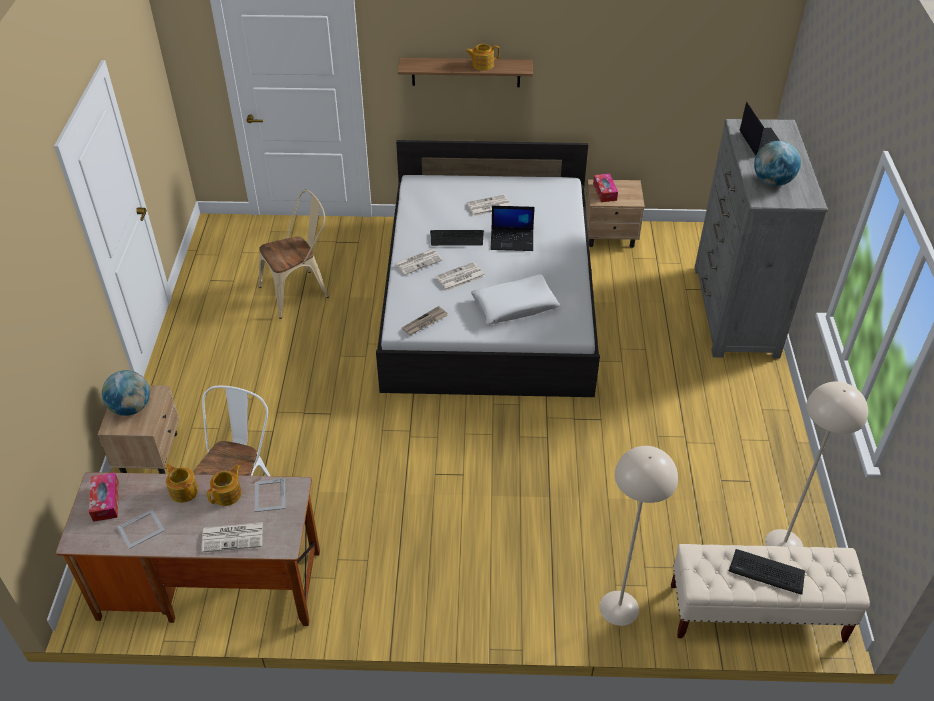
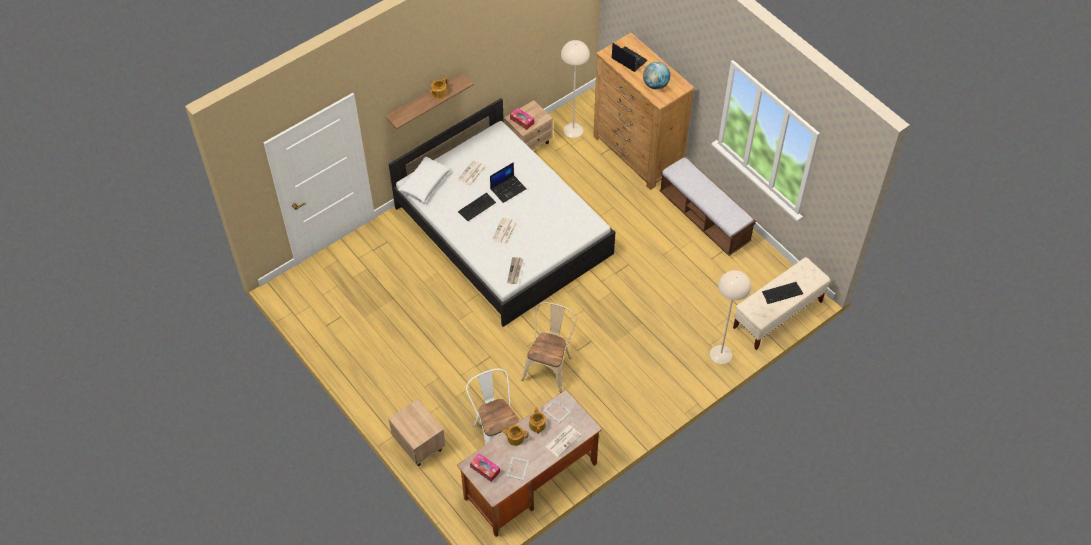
camera: 40 degrees left, 10 degrees up
globe [102,370,150,416] -> none
beige chair [259,190,329,319] -> beige chair moved to [522,302,577,393]
newspaper [394,249,443,275] -> none
white pillow [471,274,560,324] -> white pillow moved to [398,157,451,203]
grey dresser [695,119,828,358] -> brown dresser [593,33,695,190]
beige floor lamp [765,381,868,547] -> beige floor lamp moved to [561,40,590,138]
none -> bench [659,156,756,256]

